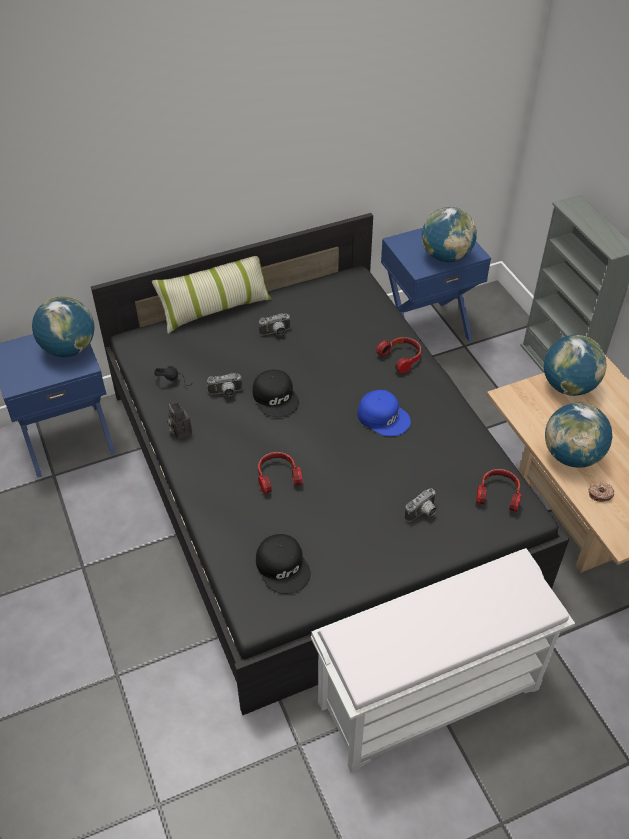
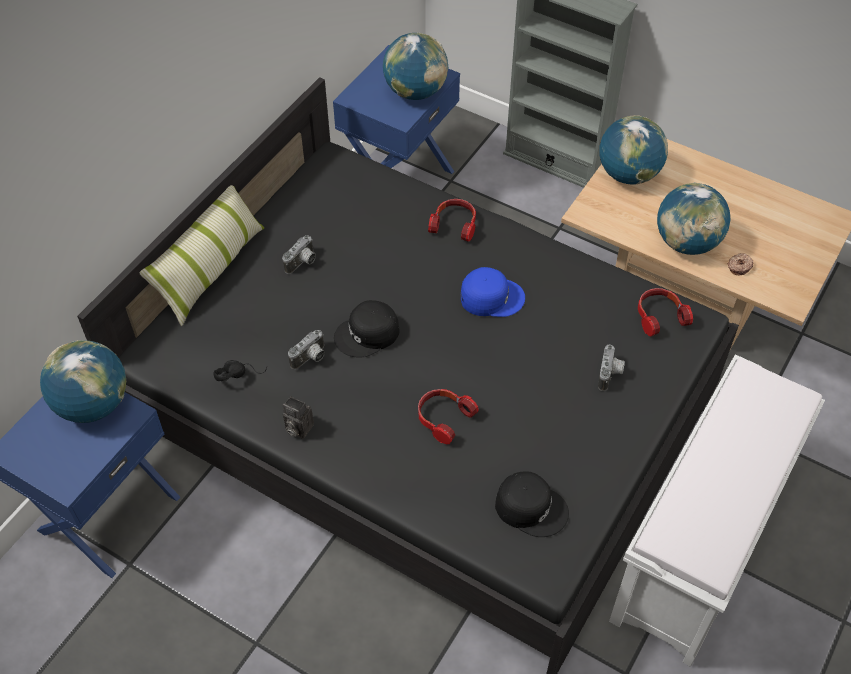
camera: 35 degrees left, 5 degrees up
black cap [252,370,299,417] -> black cap turned 120 degrees clockwise [334,300,400,358]

